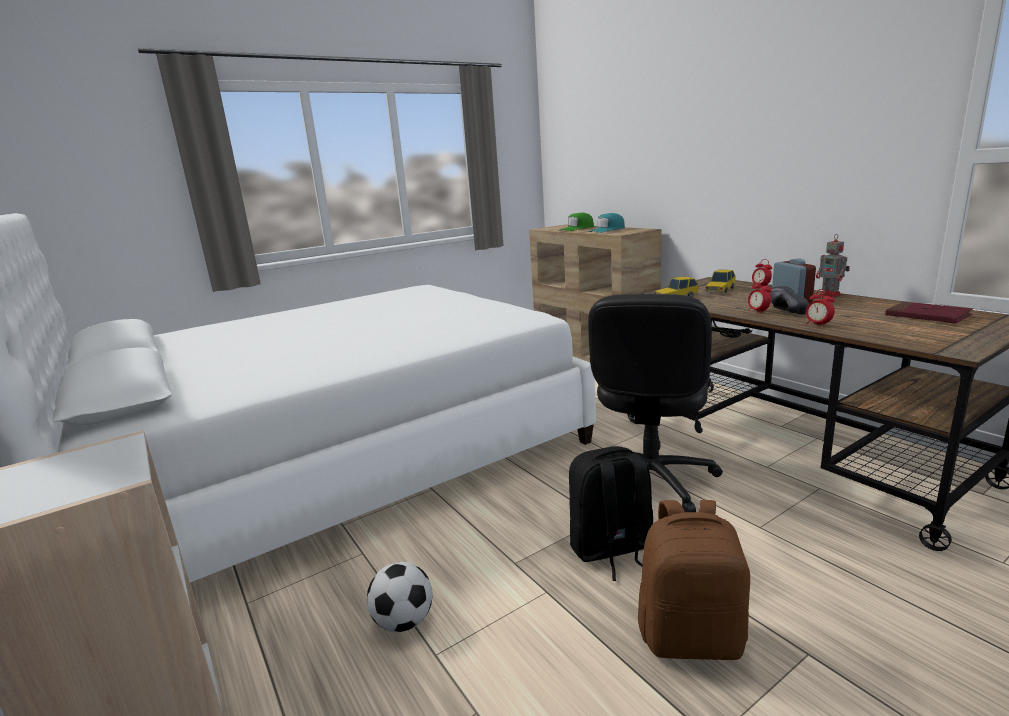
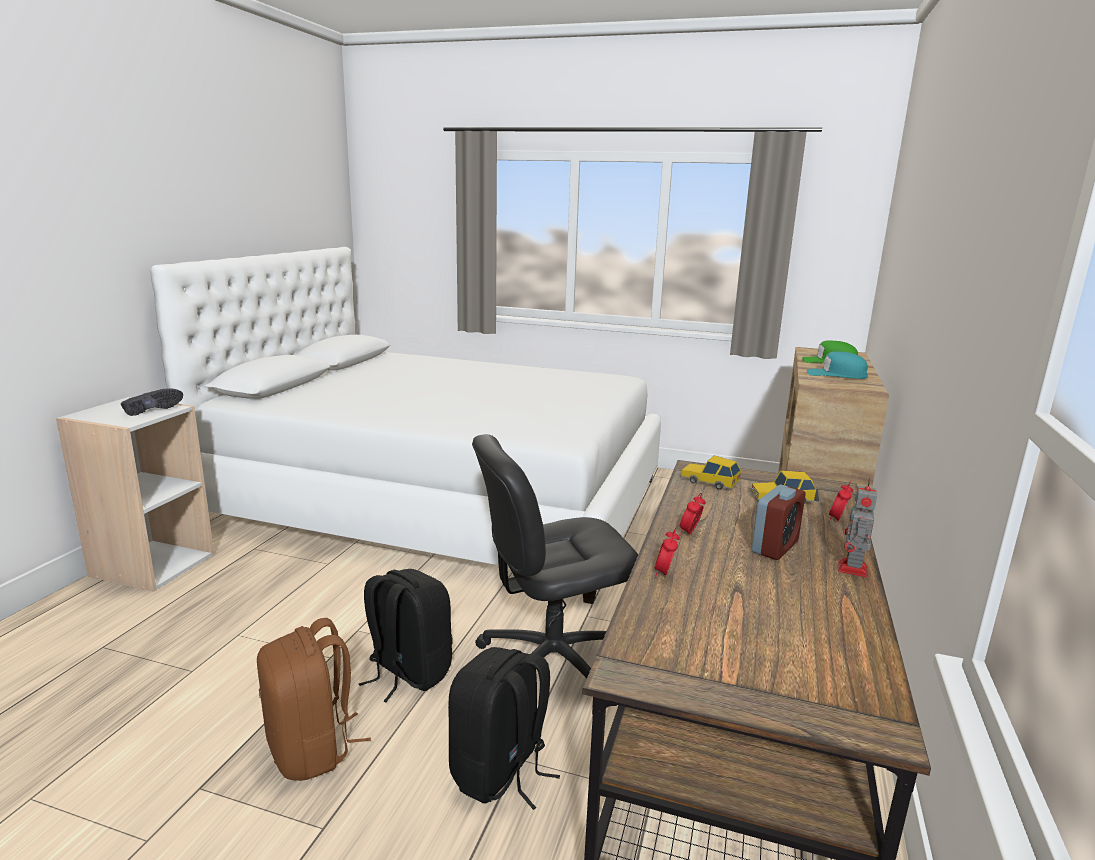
camera: 50 degrees right, 0 degrees up
football [367,562,432,632] -> none
black shoe [769,286,809,314] -> black shoe moved to [121,388,183,416]
red book [886,301,973,324] -> none
none -> black backpack [448,647,560,810]

